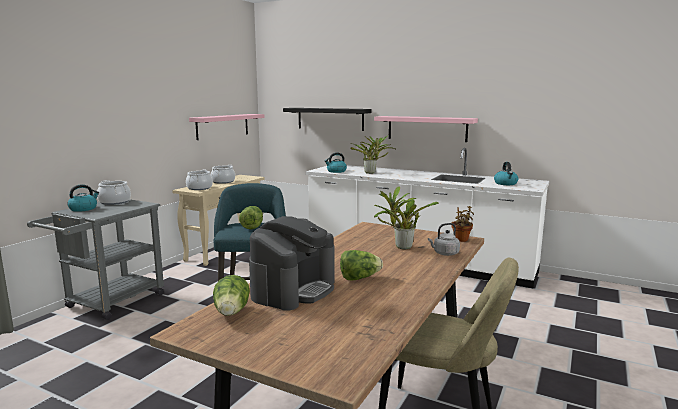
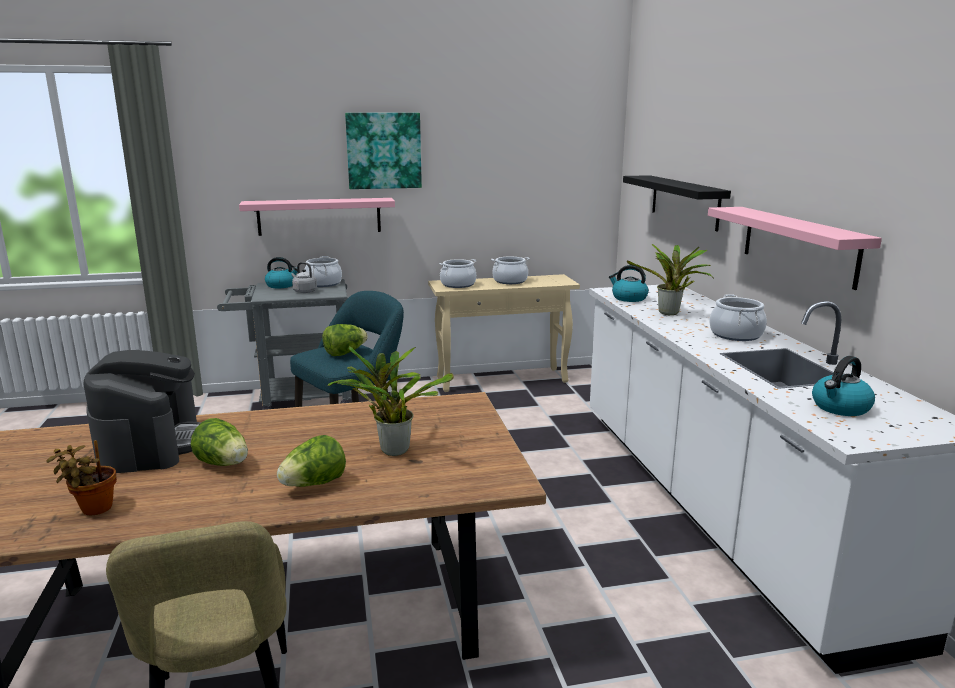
camera: 50 degrees right, 5 degrees up
pink shelf [189,114,264,140] -> pink shelf moved to [239,198,395,236]
lettuce [213,275,250,316] -> lettuce moved to [277,435,346,487]
coffee machine [249,216,335,311] -> coffee machine turned 90 degrees counterclockwise [84,350,201,473]
grey kettle [428,223,460,256] -> grey kettle moved to [291,262,317,293]
potted plant [452,206,474,242] -> potted plant moved to [46,440,117,515]
none -> picture [345,113,422,189]
none -> cooking pot [709,294,767,341]

